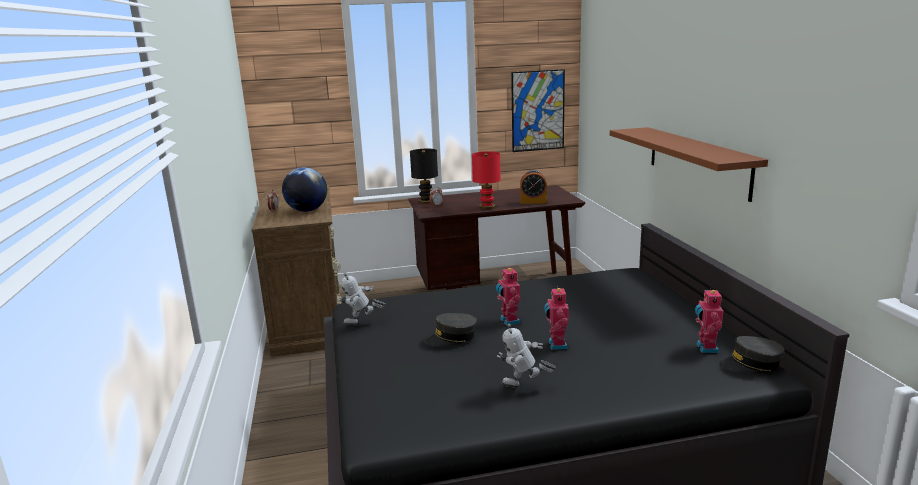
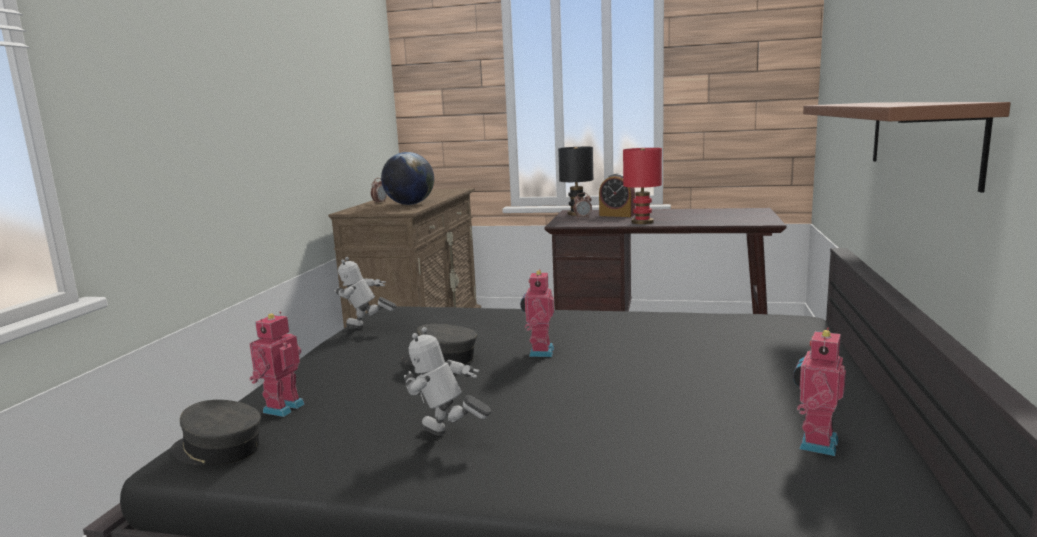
camera: 25 degrees right, 5 degrees down
picture [511,69,565,152] -> none
alarm clock [520,170,547,204] -> alarm clock moved to [599,174,635,217]
toy robot [544,286,569,350] -> toy robot moved to [249,311,305,417]
grey cap [719,336,785,375] -> grey cap moved to [171,400,261,465]

